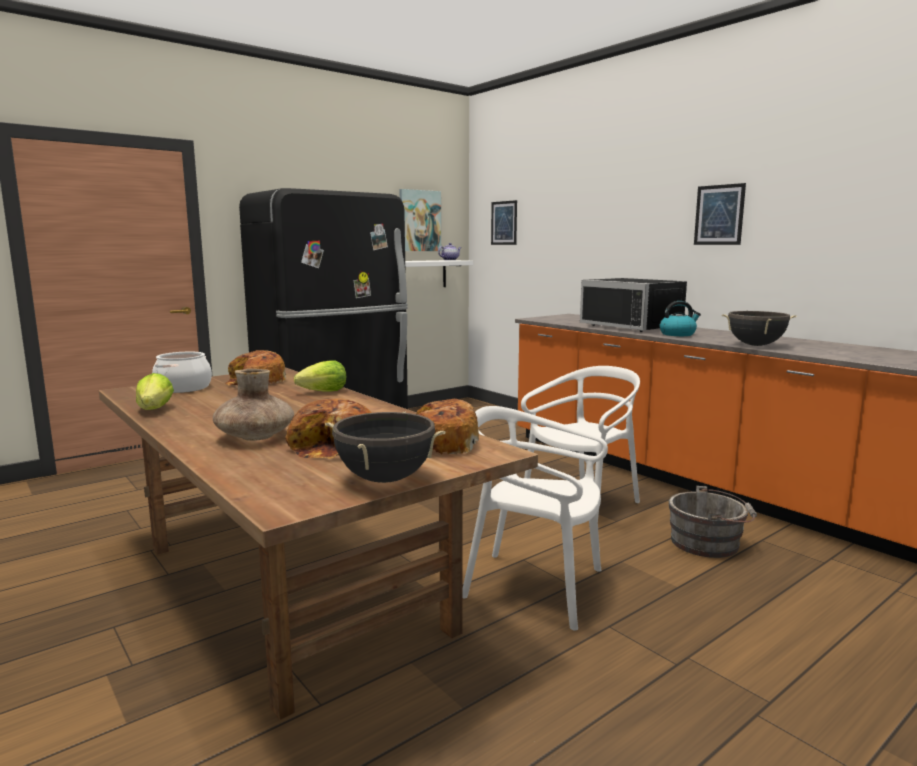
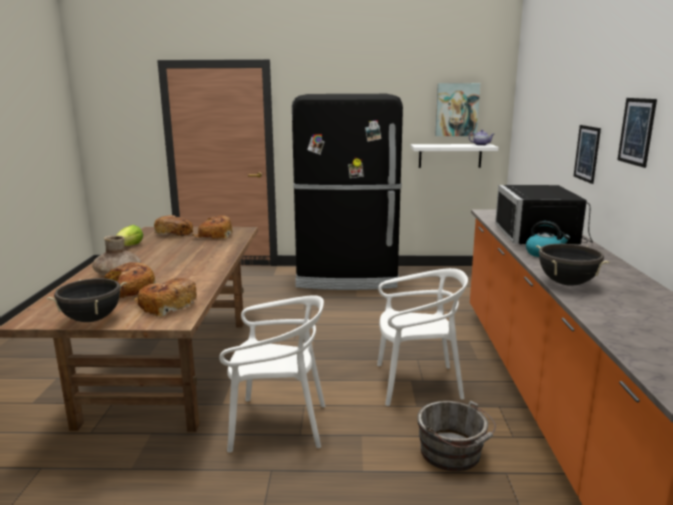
camera: 40 degrees right, 5 degrees up
cooking pot [152,352,212,393] -> bread [154,215,194,237]
lettuce [294,360,346,392] -> none
white chair [462,406,608,631] -> white chair turned 120 degrees clockwise [219,296,325,453]
picture [491,200,517,245] -> picture moved to [574,125,601,184]

